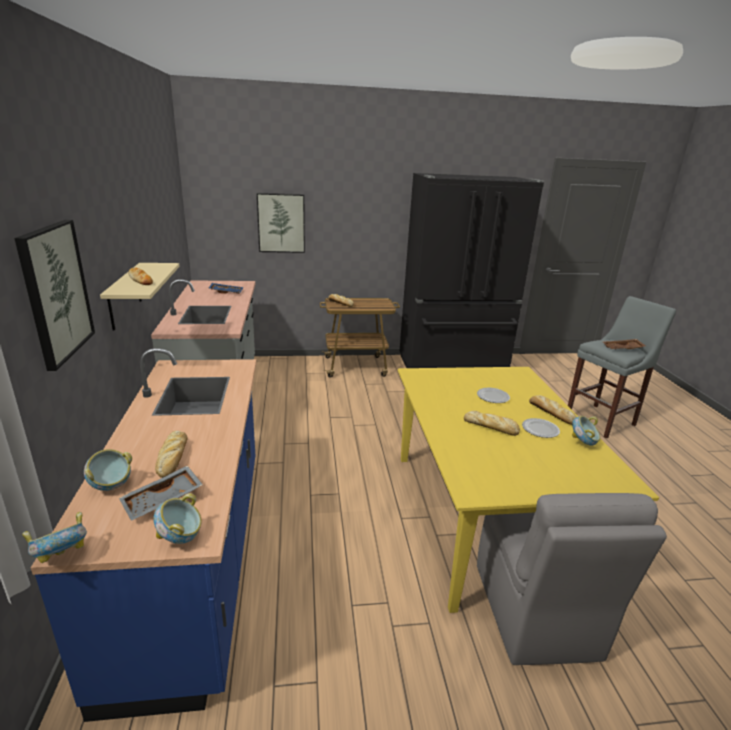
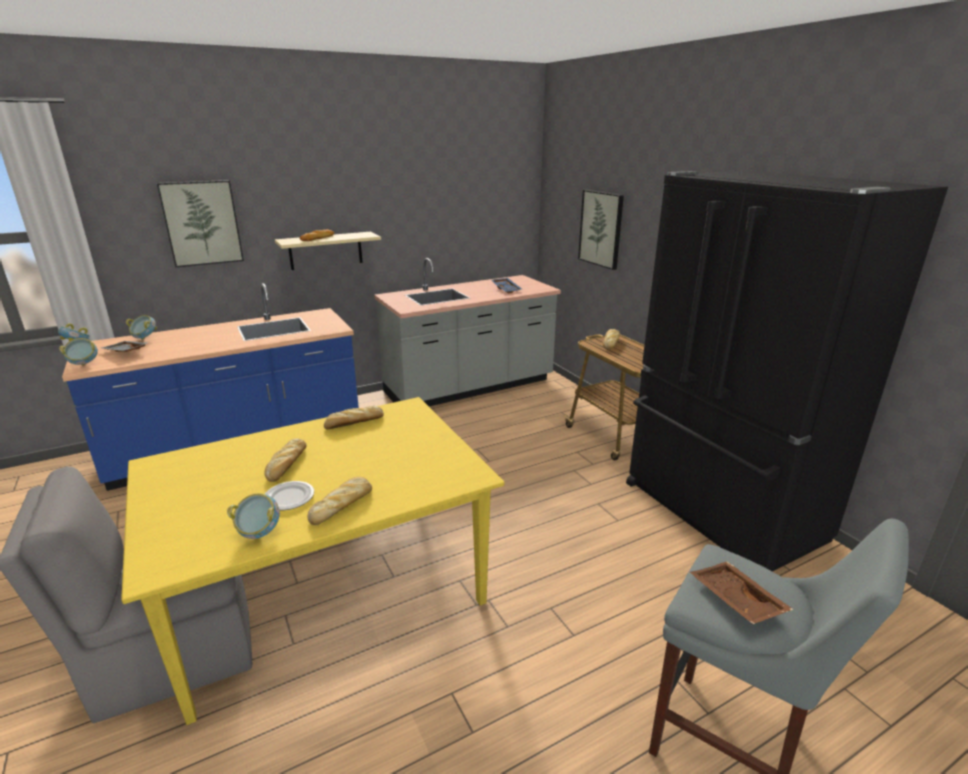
camera: 70 degrees right, 0 degrees up
bread [155,431,188,478] -> bread moved to [324,406,384,429]
plate [477,388,510,403] -> none

